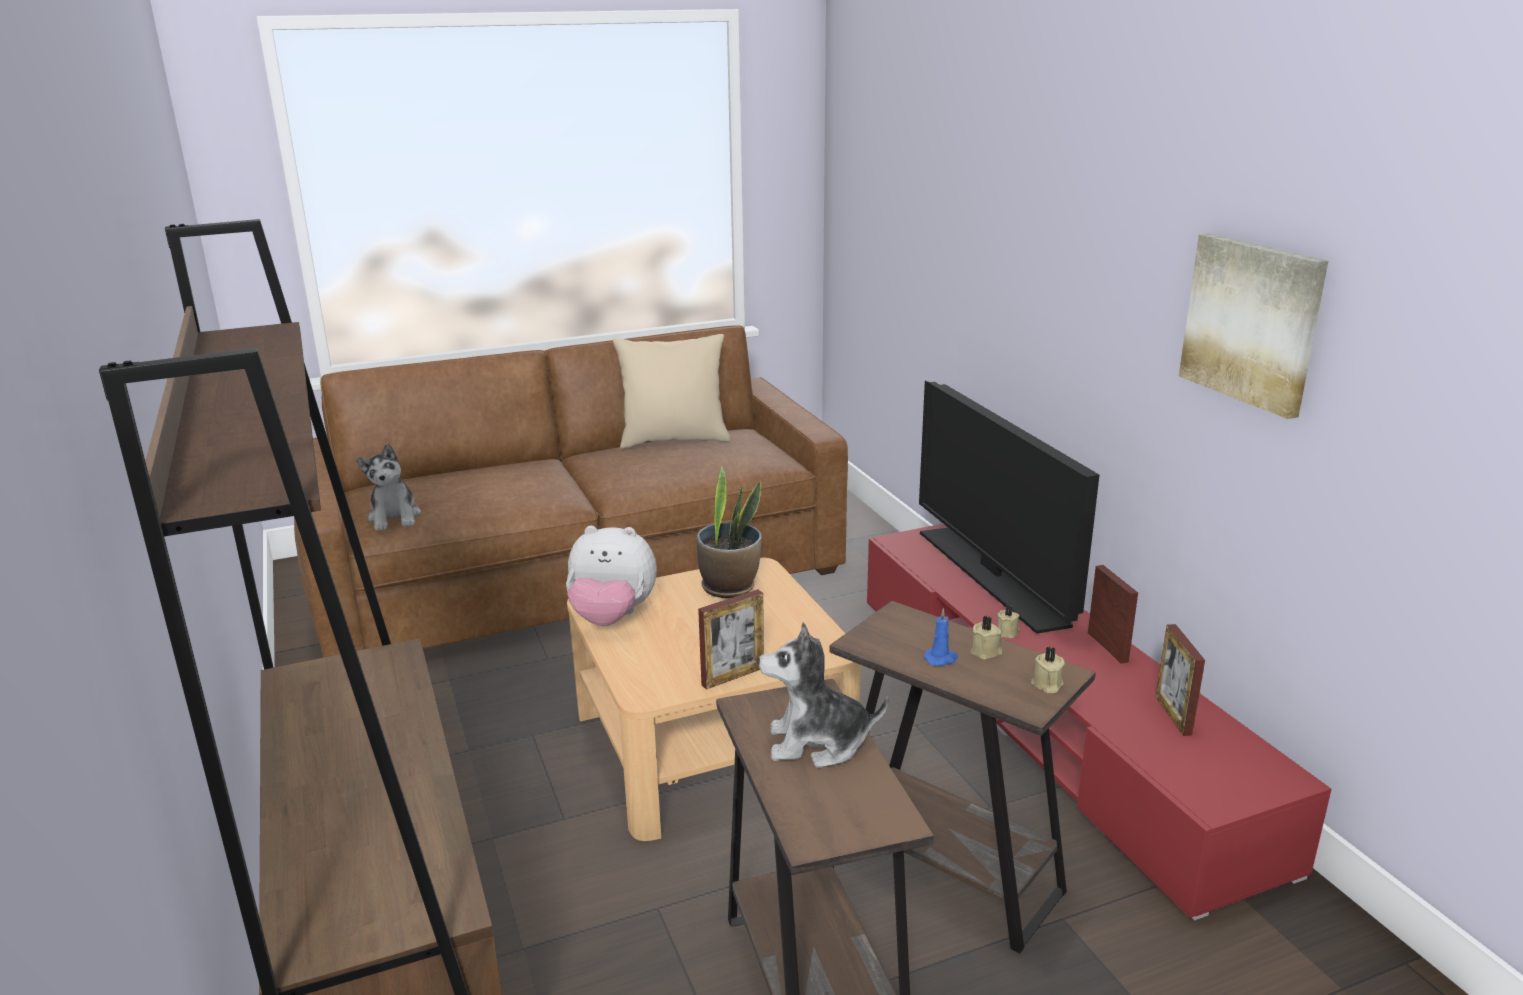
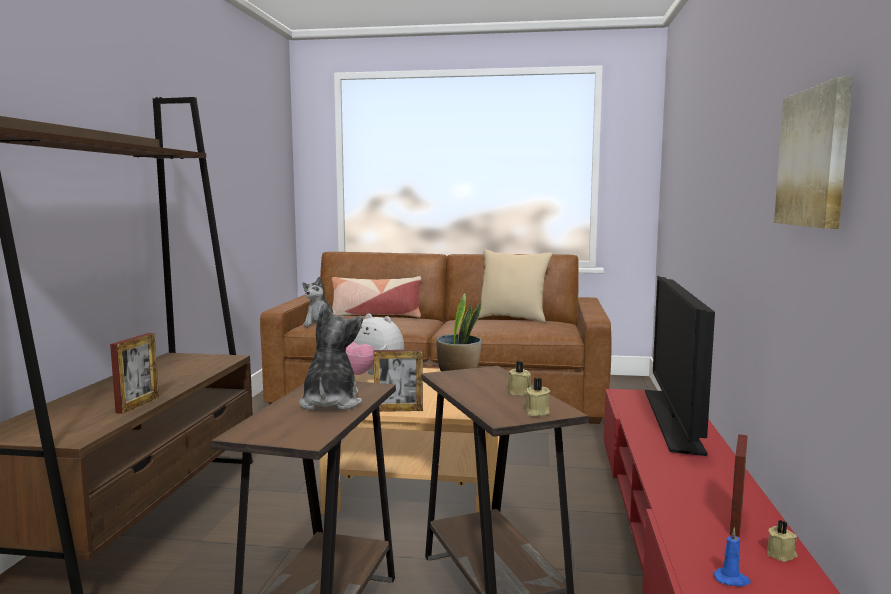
camera: 30 degrees right, 15 degrees down
plush toy [758,622,888,768] -> plush toy turned 60 degrees clockwise [299,303,363,410]
blue candle [923,608,958,666] -> blue candle moved to [714,527,751,586]
beige candle [997,605,1020,638] -> beige candle moved to [767,520,798,562]
picture frame [1088,565,1138,664] -> picture frame moved to [110,333,159,414]
none -> pillow [332,276,421,318]

